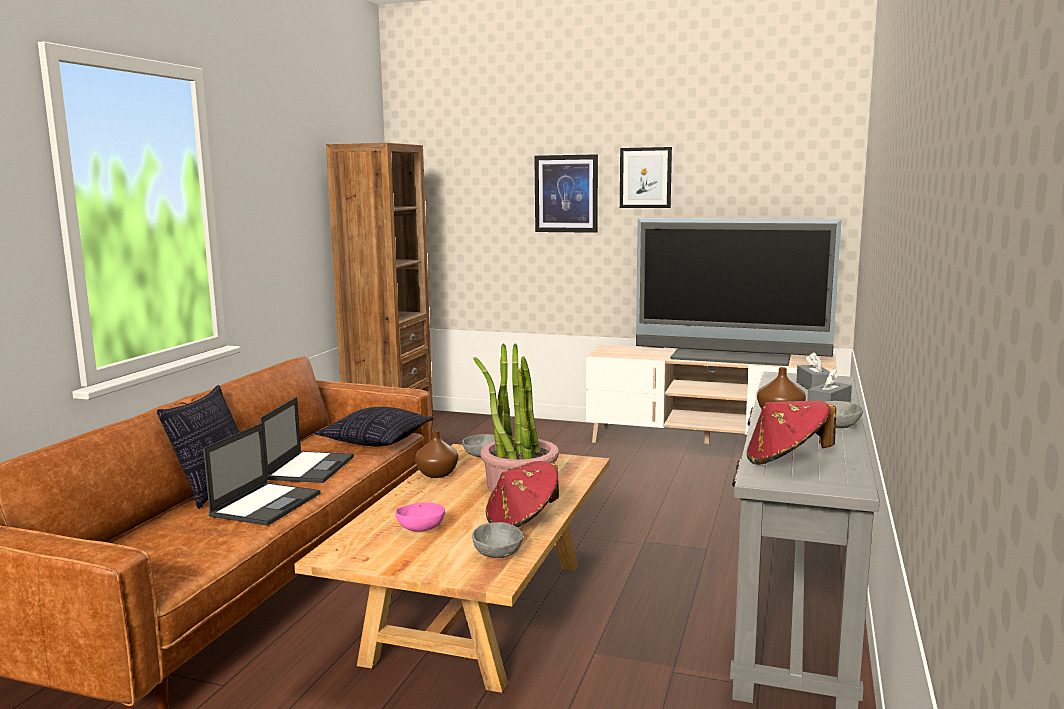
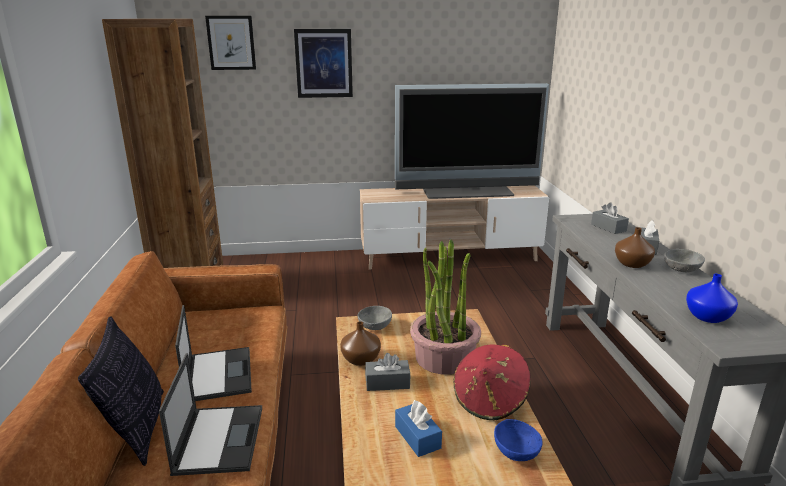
camera: 25 degrees left, 10 degrees up
pillow [314,407,434,447] -> none
pink bowl [395,502,445,532] -> blue tissue box [395,400,442,457]
grey bowl [472,522,523,558] -> blue bowl [494,419,542,461]
picture [620,147,672,208] -> picture moved to [205,16,256,70]
red hat [747,400,836,465] -> blue vase [686,274,738,323]
none -> grey tissue box [365,353,411,391]

